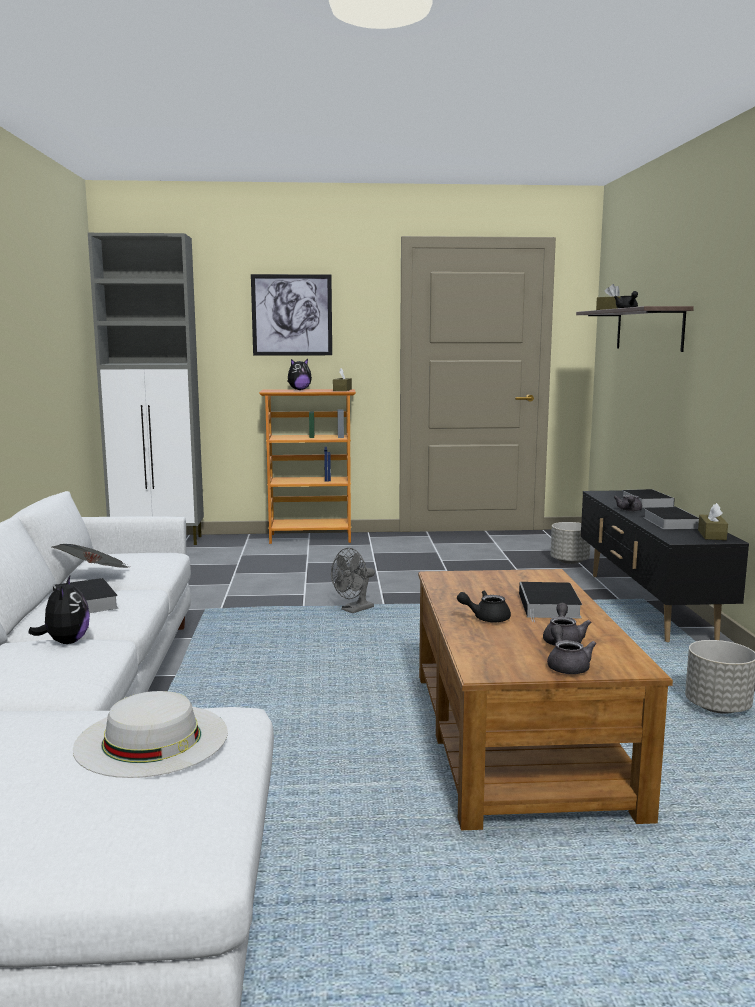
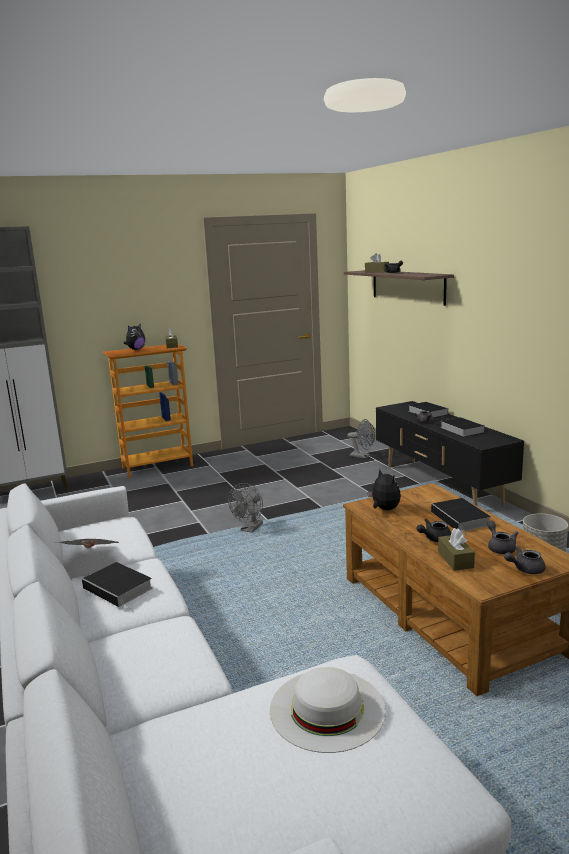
camera: 20 degrees left, 5 degrees up
plush toy [29,576,90,644] -> plush toy moved to [368,469,401,510]
picture [251,274,332,355] -> none
grey teapot [547,625,596,674] -> grey teapot turned 75 degrees counterclockwise [504,546,546,574]
grey planter [551,522,590,564] -> grey fan [347,419,375,459]
brown tissue box [698,503,728,540] -> brown tissue box moved to [438,528,475,571]

